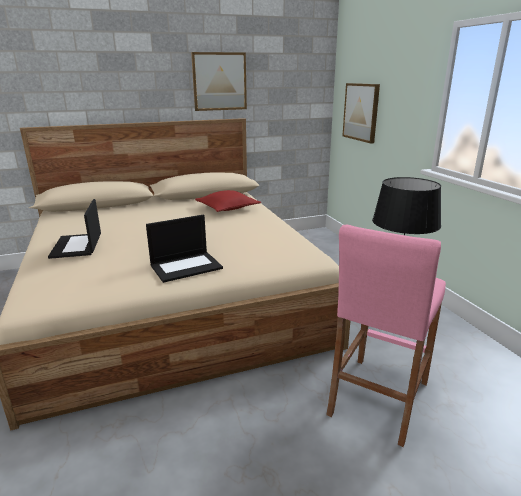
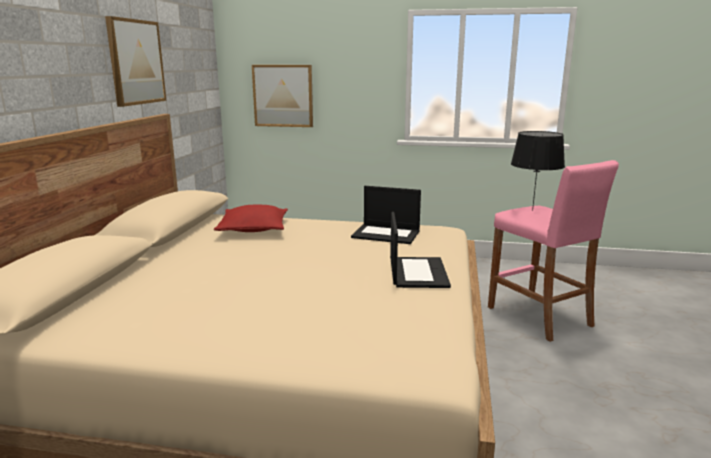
camera: 60 degrees left, 5 degrees down
laptop [48,199,101,259] -> laptop moved to [351,186,421,244]

